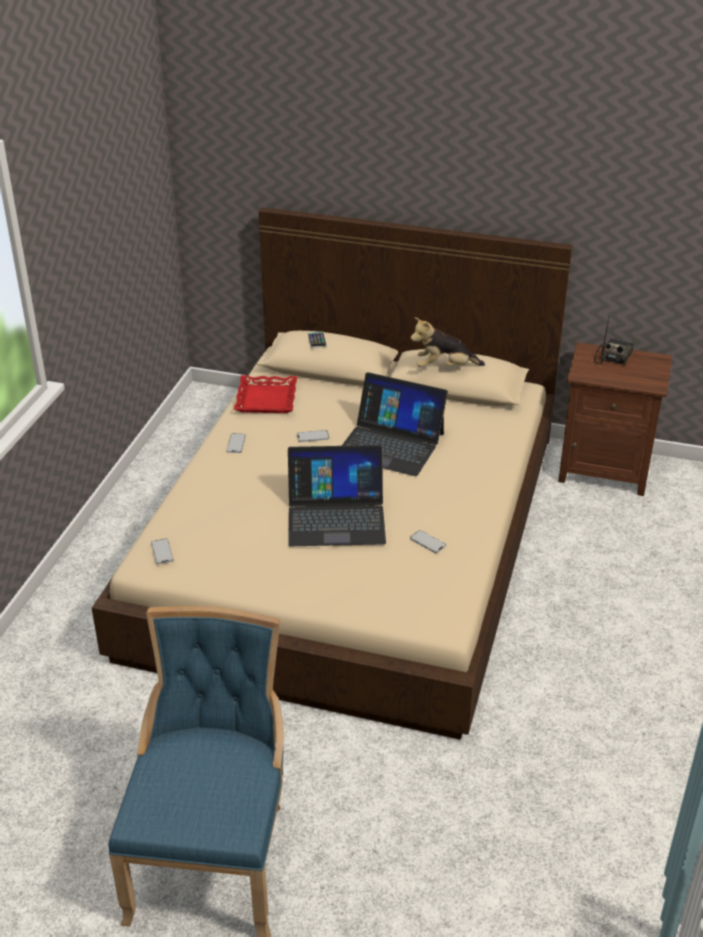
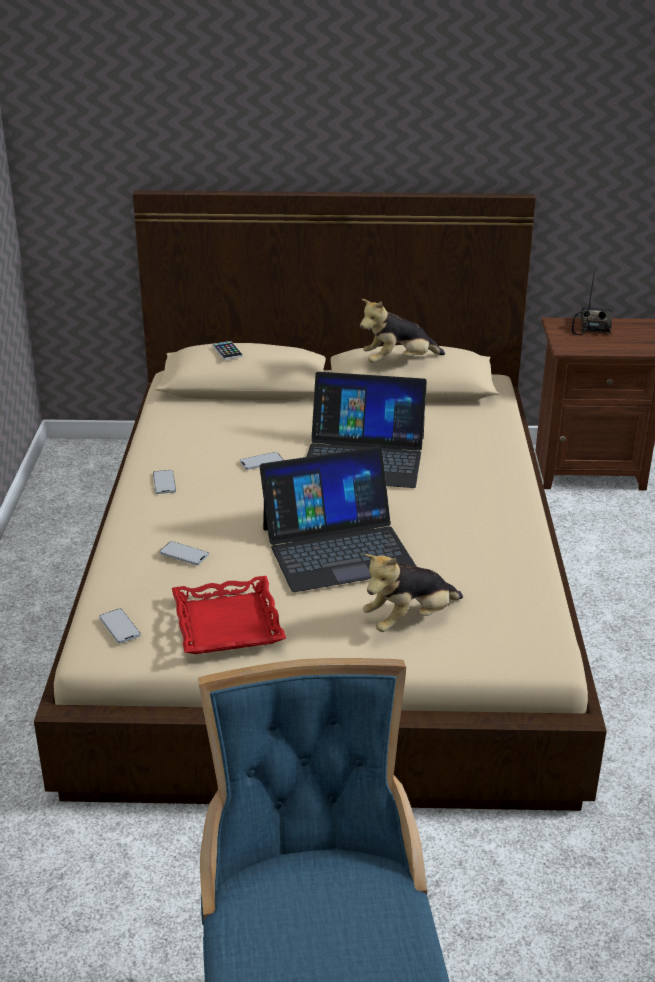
camera: 15 degrees left, 5 degrees down
red tray [234,375,297,413] -> red tray moved to [172,576,286,654]
phone [410,530,446,553] -> phone moved to [159,541,209,565]
none -> plush toy [363,554,463,632]

